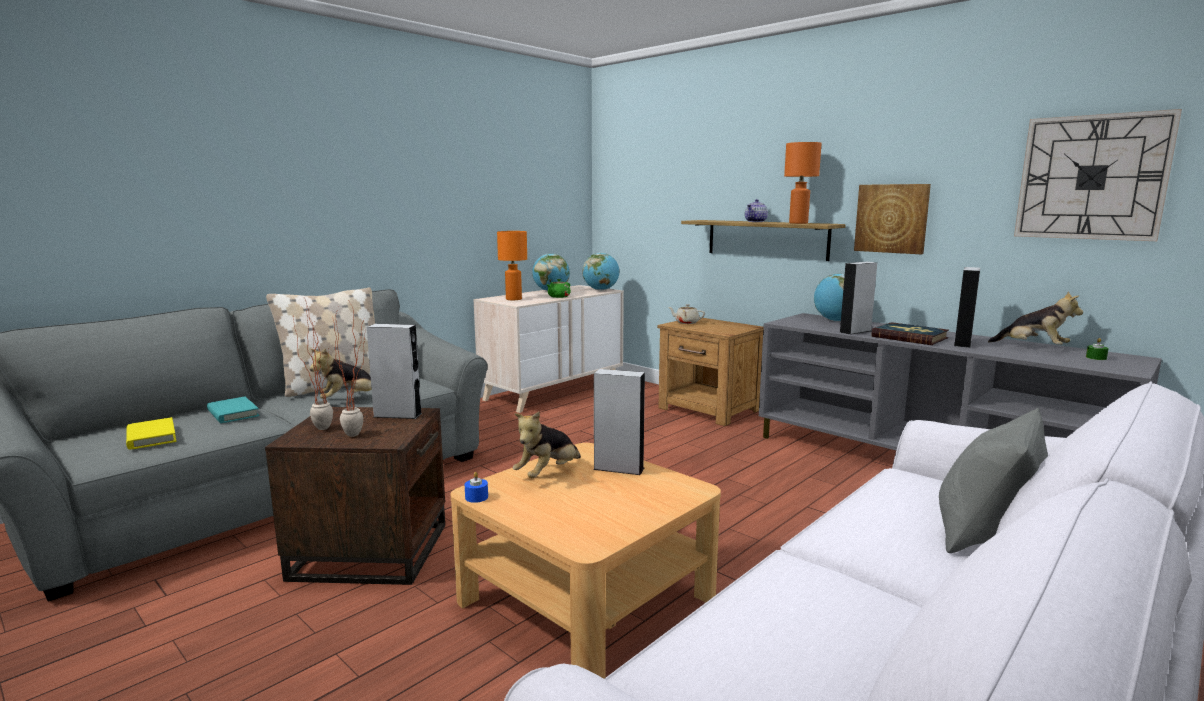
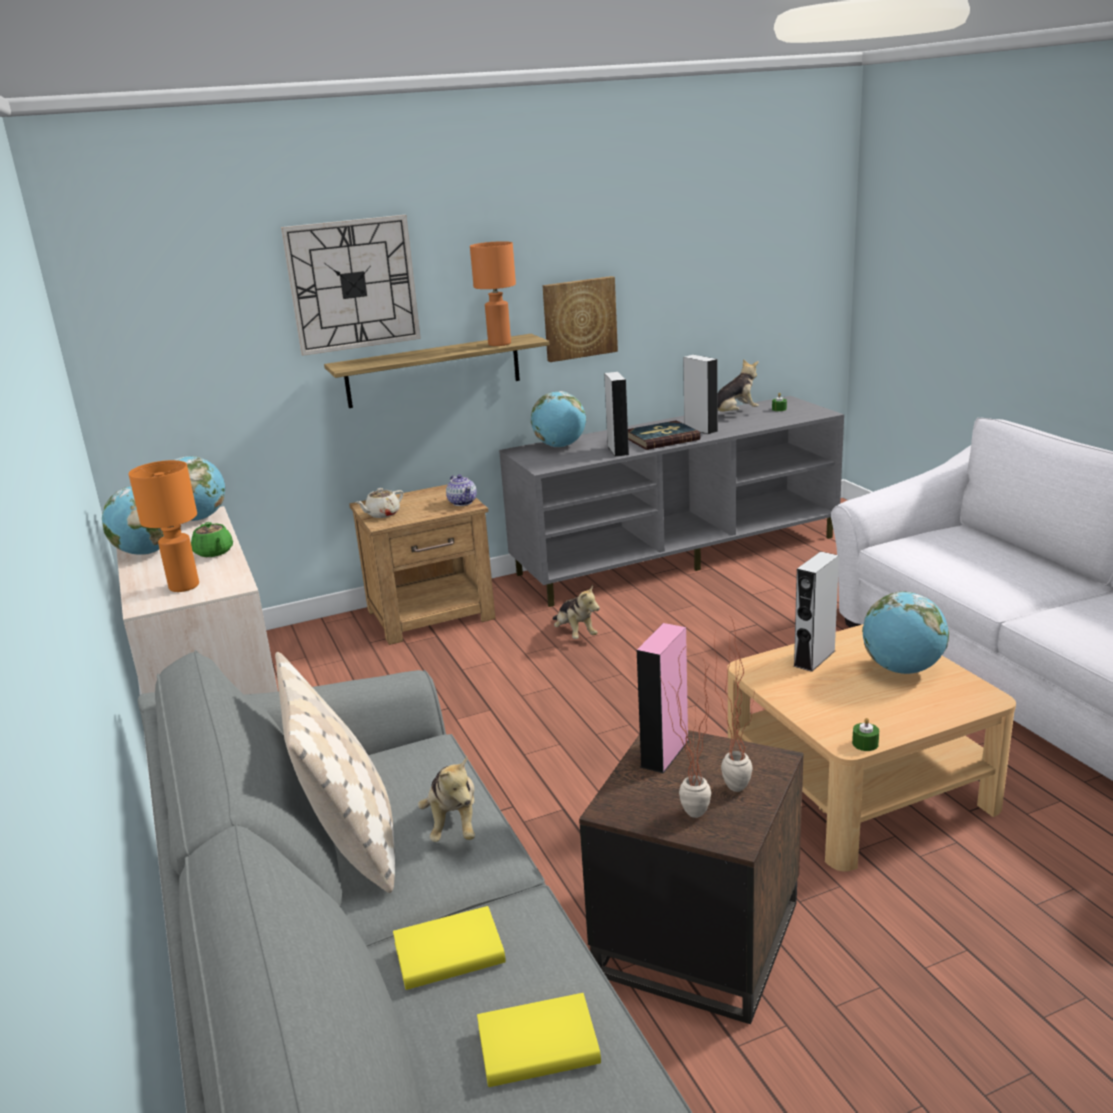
camera: 65 degrees left, 10 degrees up
turquoise book [207,397,260,423] -> yellow book [393,906,506,990]
grey speaker [367,324,422,419] -> pink speaker [637,623,689,774]
blue candle [465,472,488,503] -> green candle [852,718,879,751]
plush toy [513,411,581,478] -> plush toy moved to [552,585,600,639]
teapot [745,199,768,222] -> teapot moved to [446,475,477,506]
grey pillow [939,408,1048,553] -> none
wall clock [1014,109,1182,241] -> wall clock moved to [281,215,421,356]
none -> globe [862,592,949,674]

